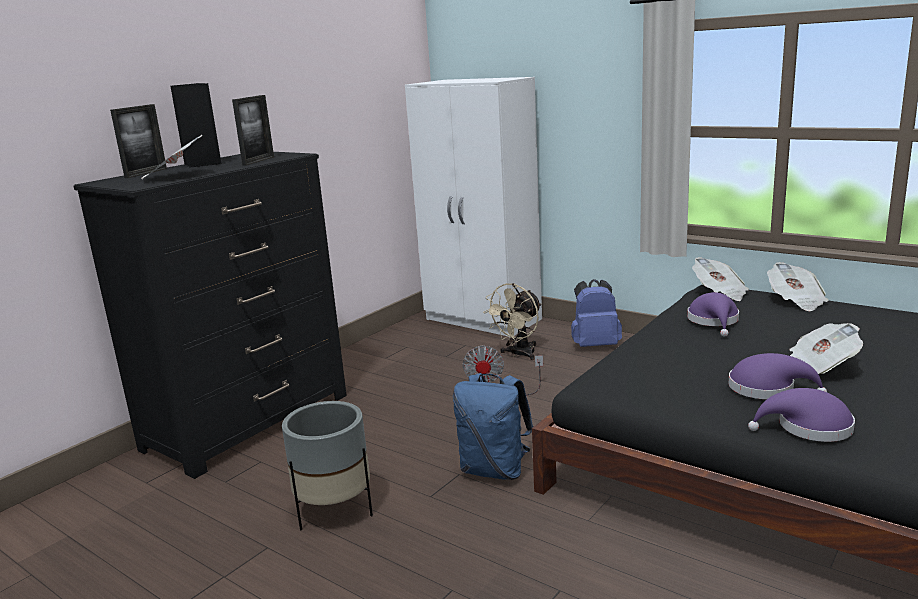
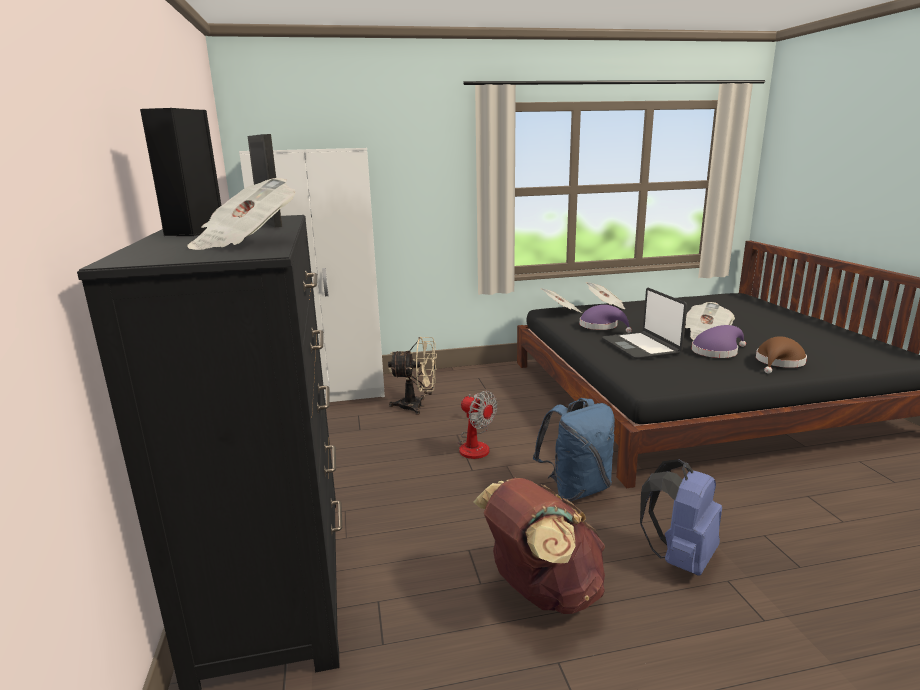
camera: 50 degrees left, 0 degrees up
picture frame [110,104,167,178] -> none
grey planter [282,401,373,530] -> brown backpack [474,478,605,614]
beige fan [483,283,541,360] -> beige fan turned 75 degrees counterclockwise [388,337,437,415]
blue backpack [571,279,622,347] -> blue backpack moved to [640,459,722,576]
purple hat [748,388,855,442] -> brown hat [756,336,807,374]
none -> laptop [602,288,687,360]

